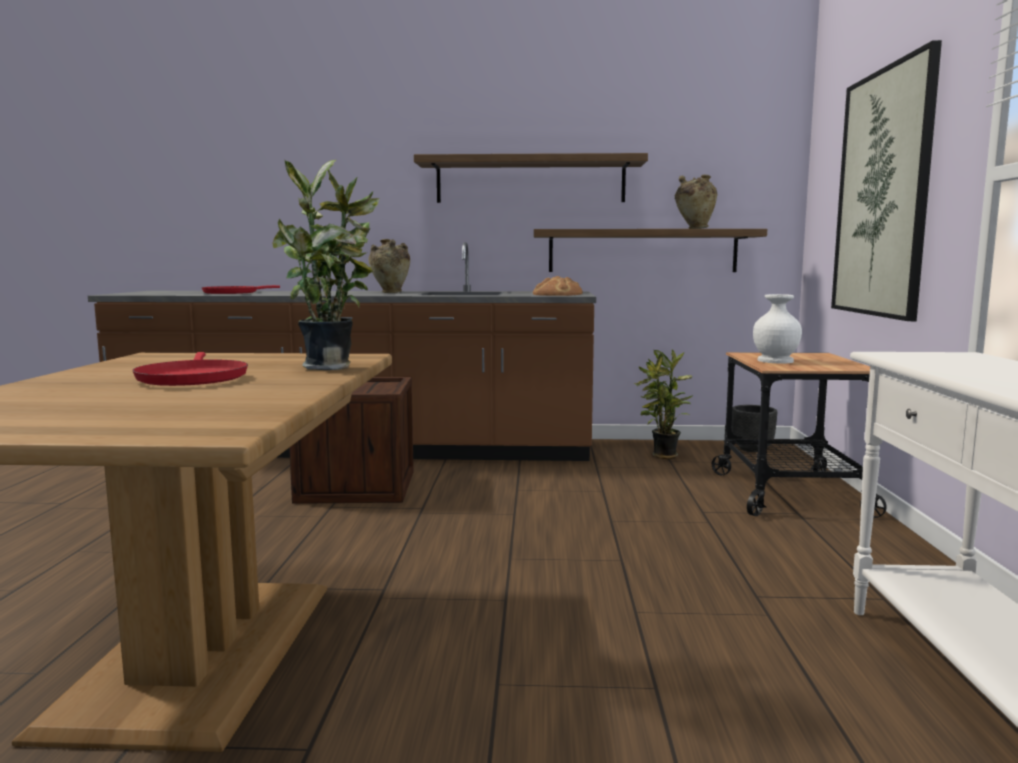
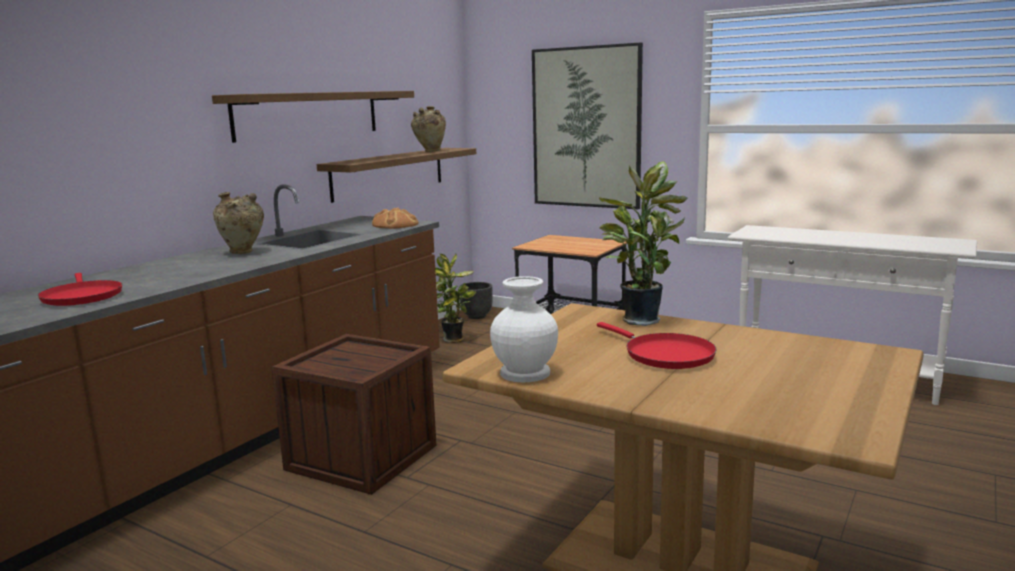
camera: 60 degrees left, 5 degrees up
red frying pan [132,352,248,386] -> red frying pan turned 45 degrees clockwise [597,322,717,369]
white vase [753,294,802,364] -> white vase moved to [490,276,558,382]

